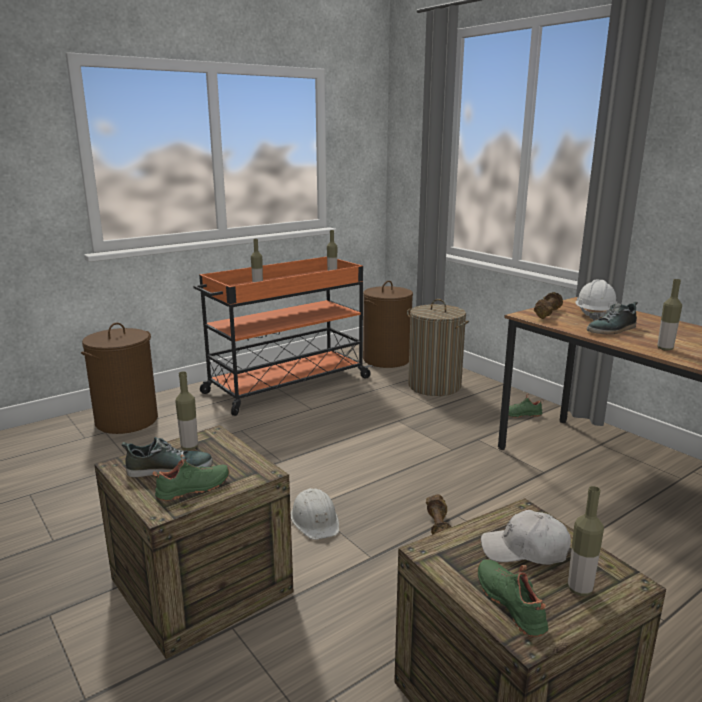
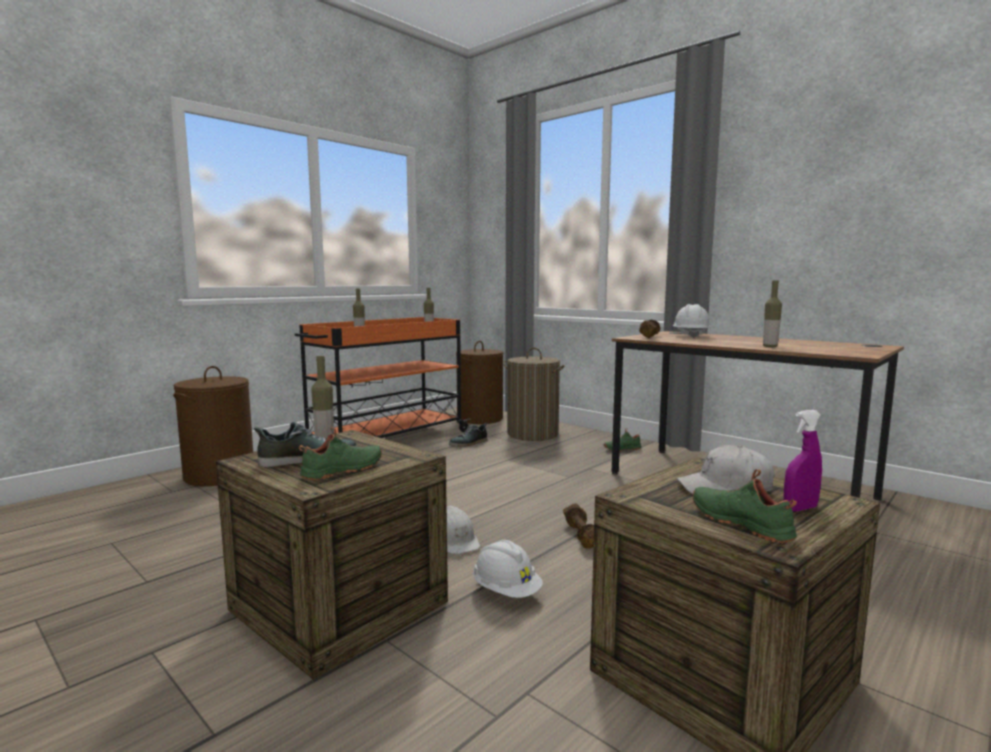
camera: 10 degrees left, 10 degrees down
bottle [568,486,604,596] -> purple spray bottle [783,410,822,512]
shoe [587,301,638,334] -> shoe moved to [449,423,487,447]
none -> white hard hat [473,540,543,598]

